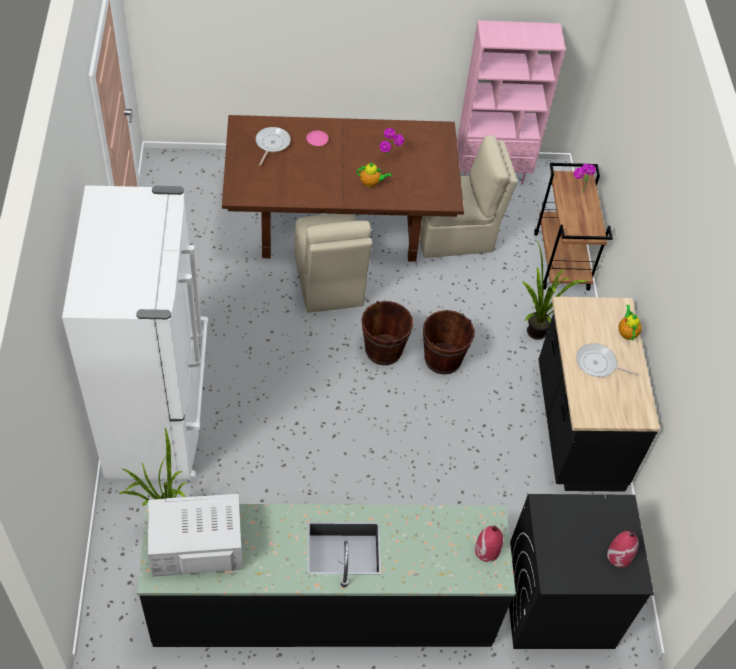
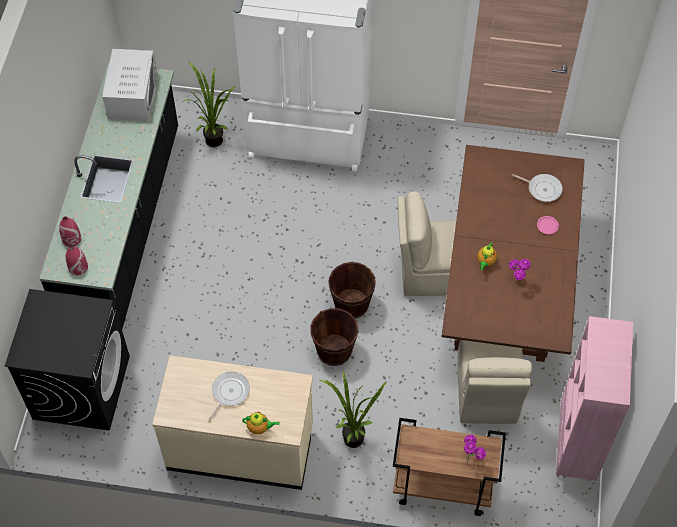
camera: 105 degrees right, 5 degrees up
black counter [538,297,660,492] -> beige counter [152,355,313,490]
red vase [607,531,639,567] -> red vase moved to [59,216,81,247]

